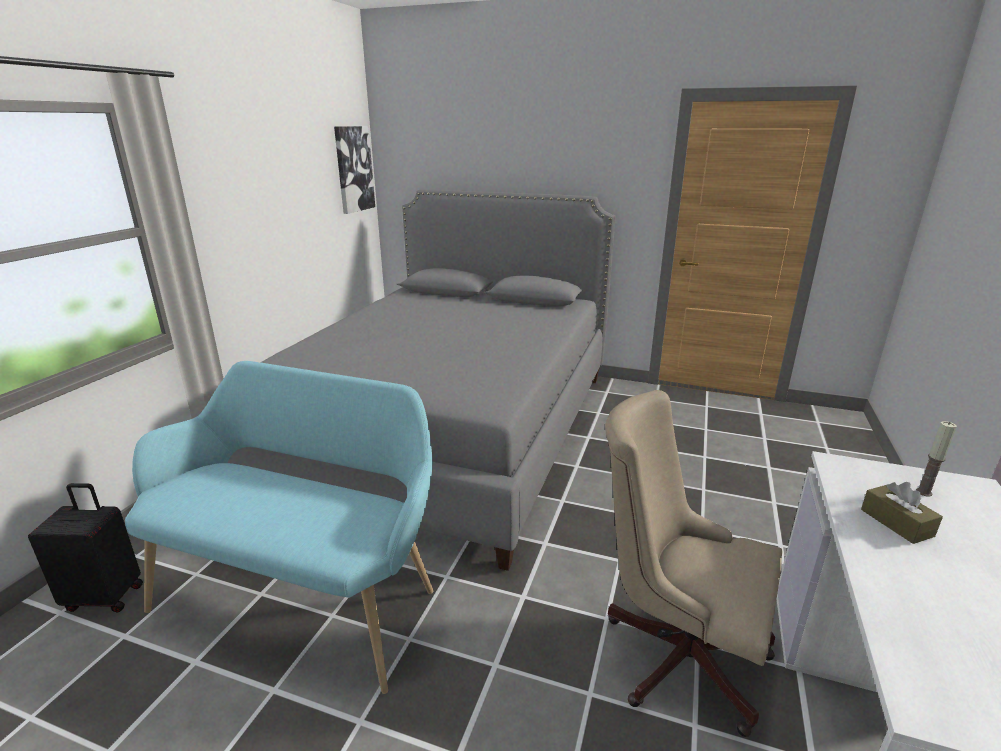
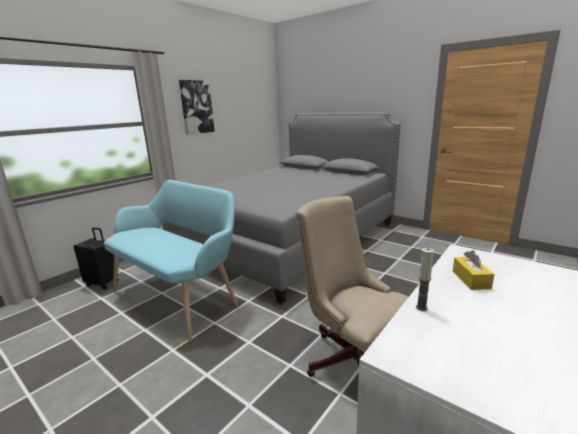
camera: 20 degrees right, 5 degrees down
picture [334,126,375,214] -> picture moved to [179,80,215,135]
brown tissue box [861,482,943,544] -> yellow tissue box [453,250,495,290]
candle [916,421,957,497] -> candle moved to [416,248,434,311]

